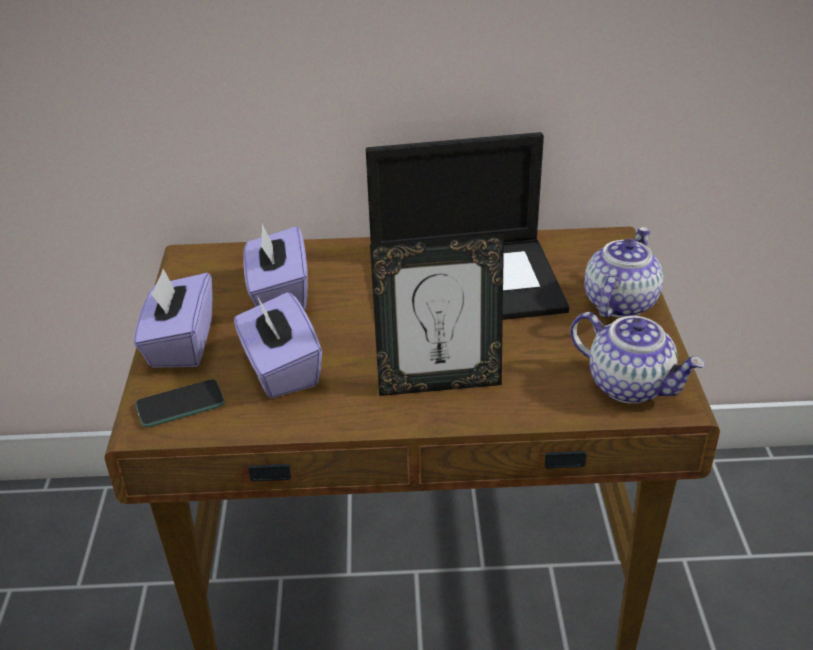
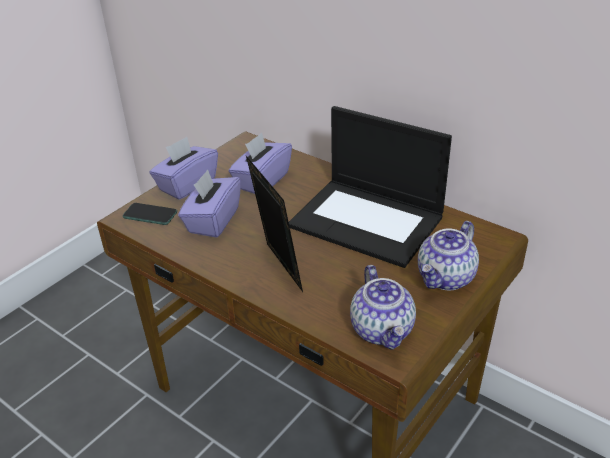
camera: 40 degrees right, 0 degrees up
picture frame [370,234,504,396] -> picture frame turned 150 degrees counterclockwise [246,156,303,292]
teapot [584,227,663,318] -> teapot turned 150 degrees clockwise [418,221,479,290]

